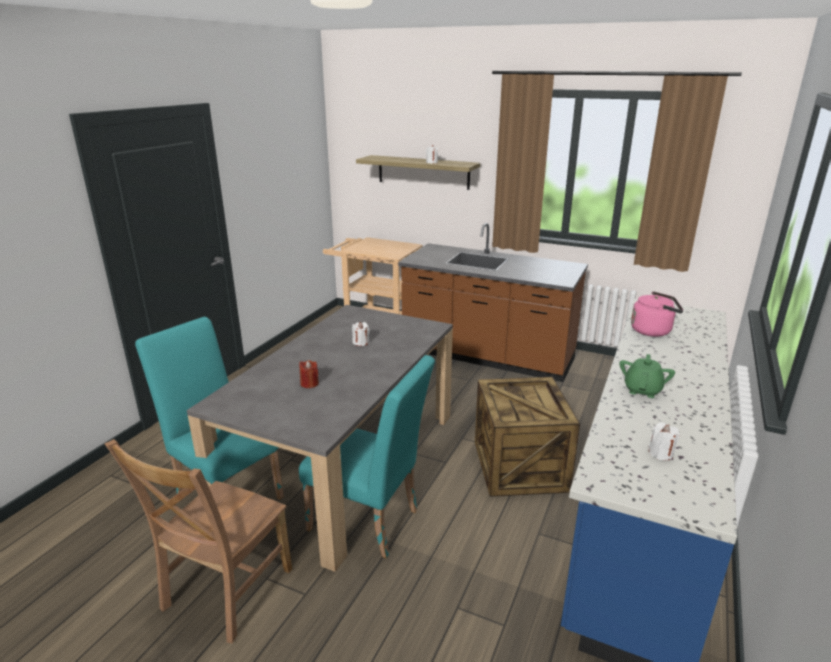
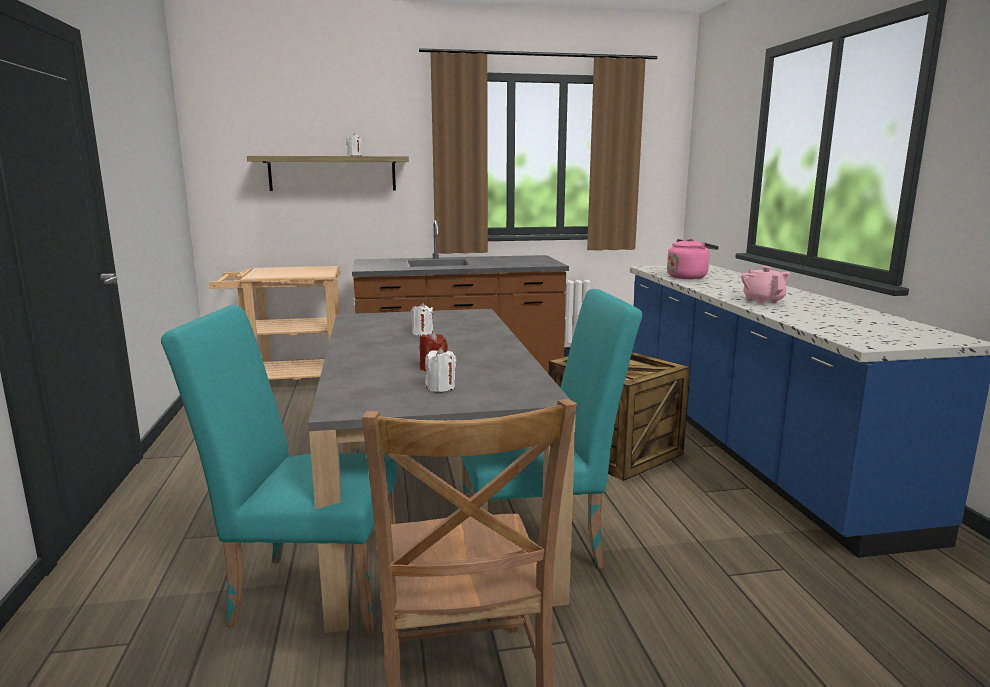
camera: 35 degrees left, 10 degrees down
green teapot [620,354,675,398] -> pink teapot [741,266,791,304]
white candle [649,422,680,460] -> white candle moved to [425,347,456,392]

